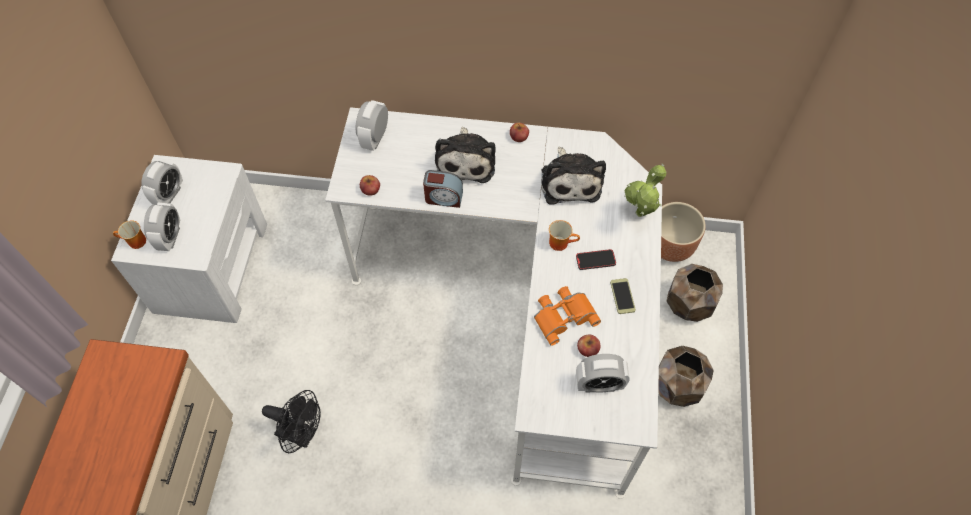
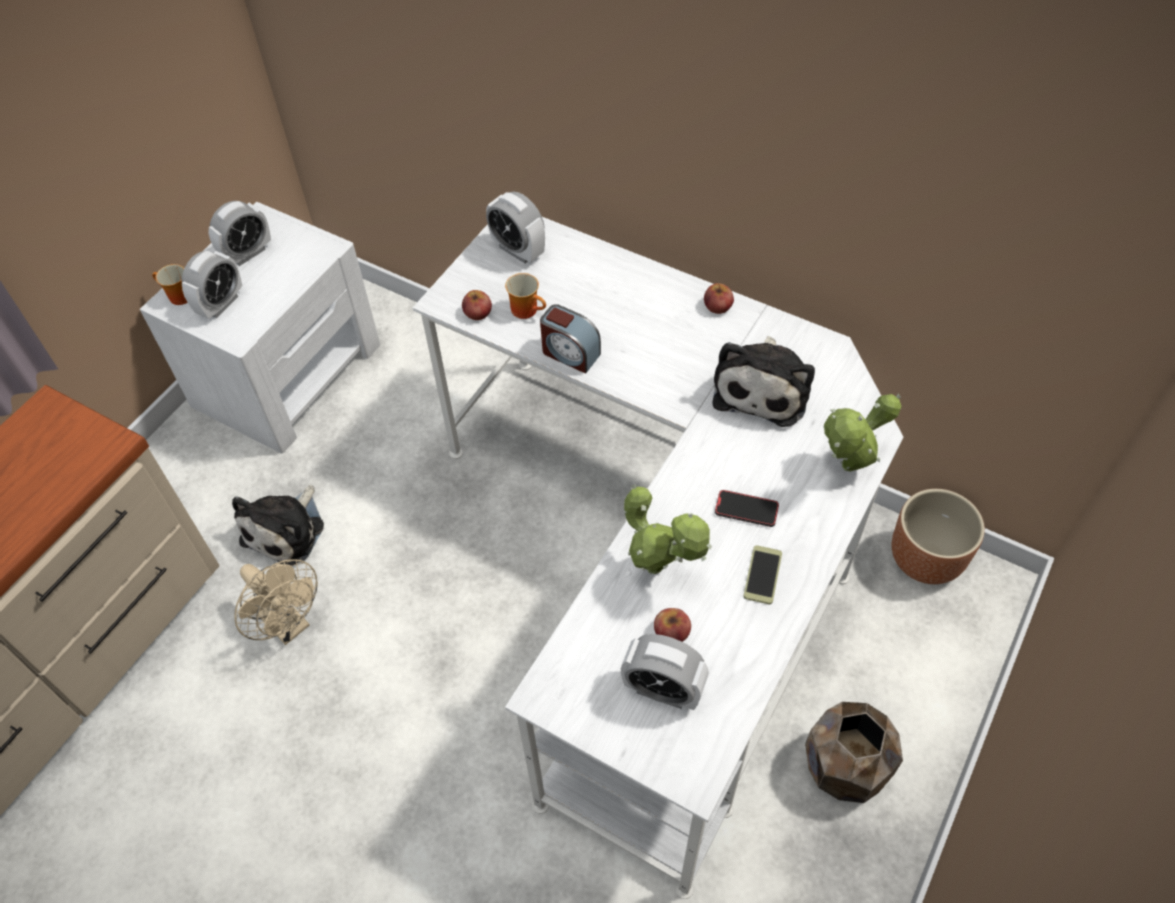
camera: 25 degrees right, 5 degrees down
black fan [262,390,321,453] -> beige fan [234,559,318,645]
alarm clock [355,100,388,151] -> alarm clock turned 90 degrees counterclockwise [486,191,545,263]
plush toy [435,127,496,183] -> plush toy moved to [232,485,324,565]
orange binoculars [534,286,601,346] -> potted plant [624,484,712,575]
mug [549,220,580,251] -> mug moved to [505,273,546,319]
brown planter [667,264,723,322] -> none

